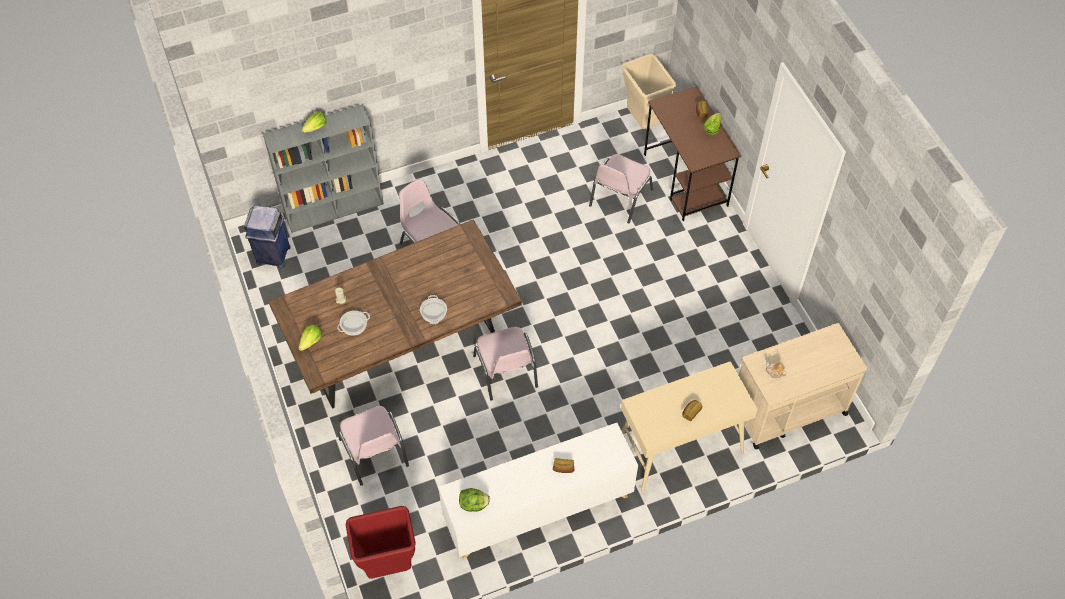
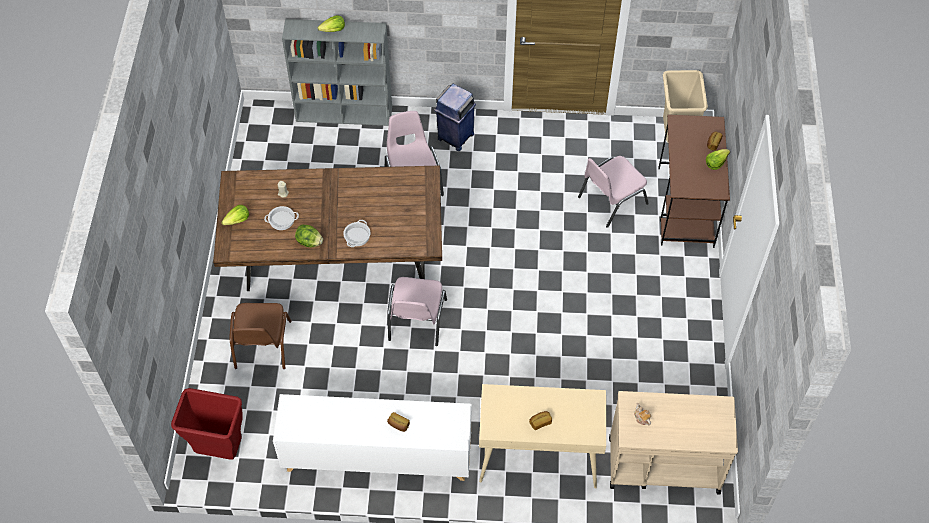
camera: 25 degrees right, 0 degrees up
blue trash can [244,205,291,269] -> blue trash can moved to [434,84,476,151]
pink chair [338,406,409,486] -> brown chair [230,303,292,369]
lettuce [459,488,490,512] -> lettuce moved to [295,224,323,247]

